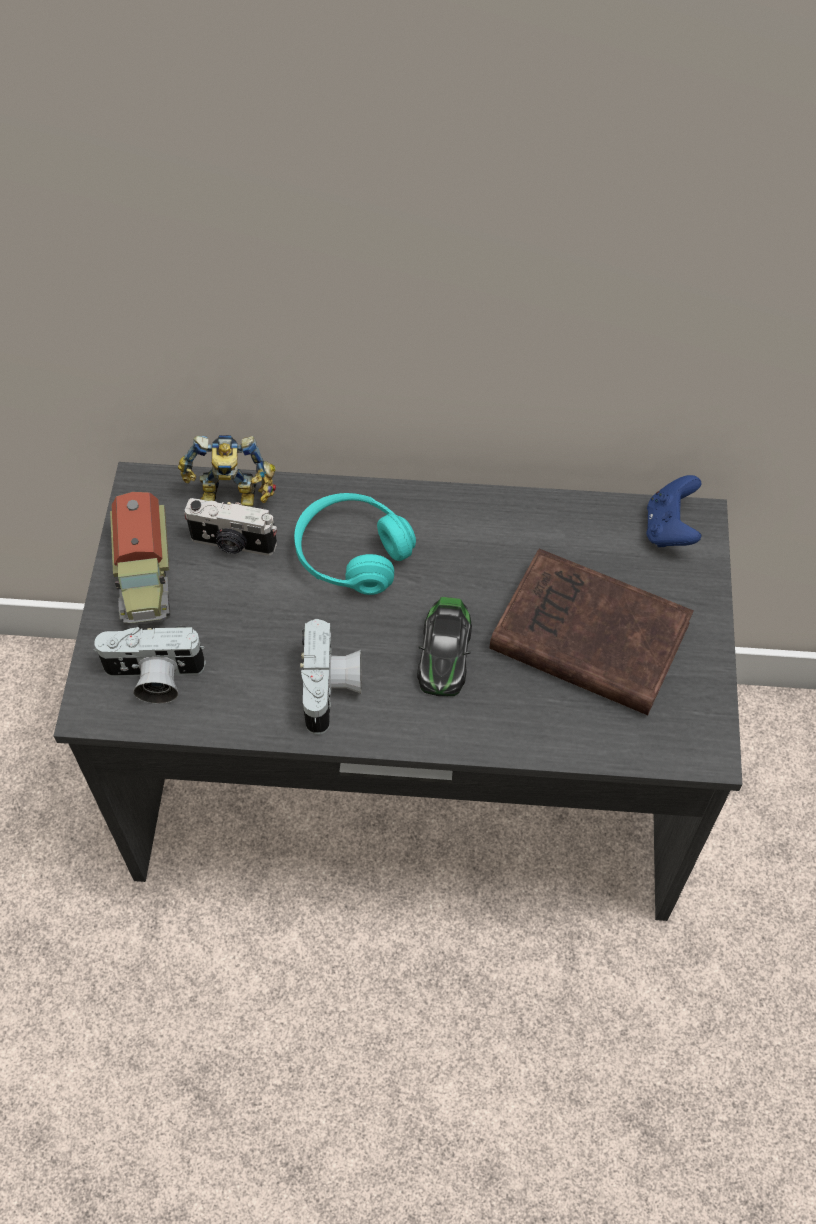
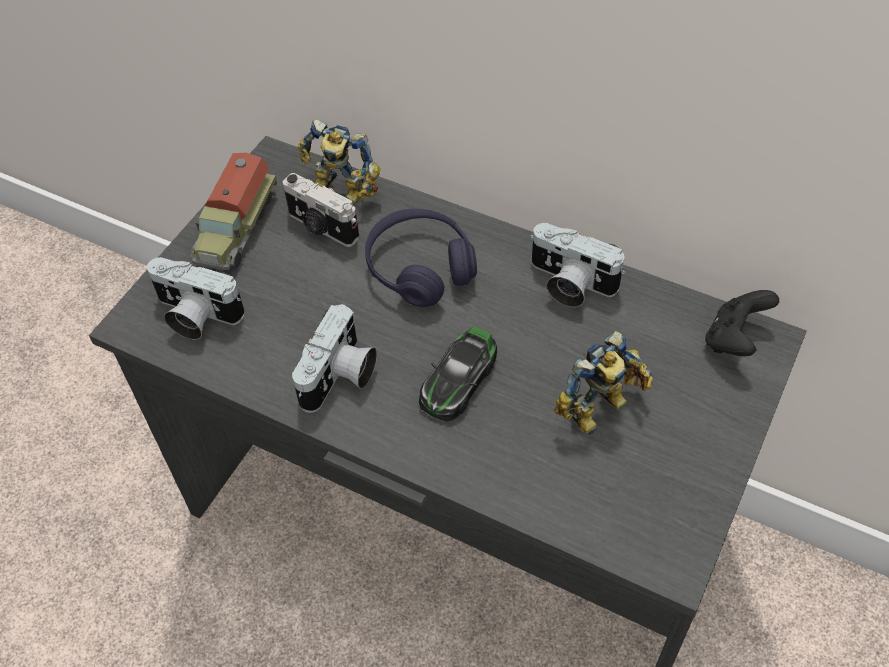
camera: 25 degrees right, 5 degrees down
turquoise headphones [294,493,416,595] -> purple headphones [365,209,477,307]
brown book [490,549,694,715] -> toy robot [554,331,653,435]
blue game controller [646,475,702,547] -> black game controller [705,290,779,356]
none -> camera [531,223,625,307]

